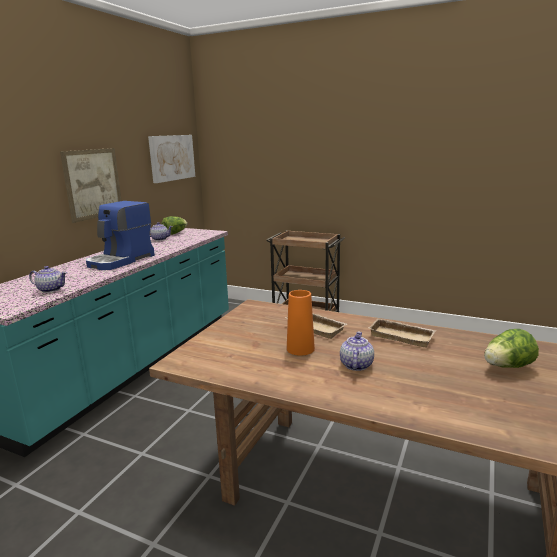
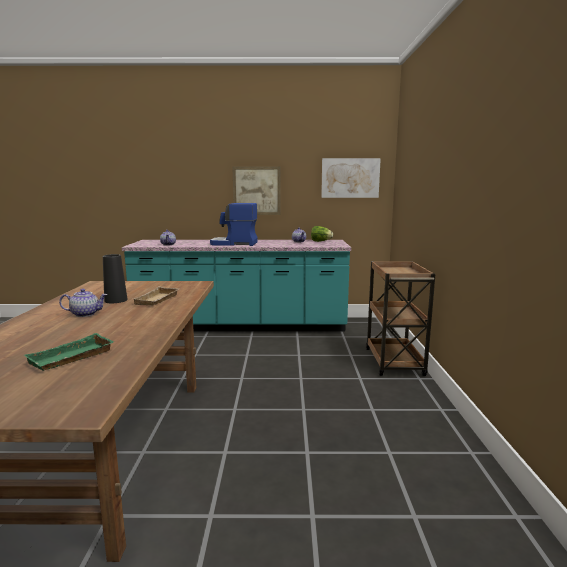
camera: 65 degrees right, 5 degrees down
orange vase [287,290,315,356] -> black vase [103,254,128,303]
beige tray [368,318,436,348] -> none
lettuce [484,329,539,368] -> green tray [24,333,114,371]

